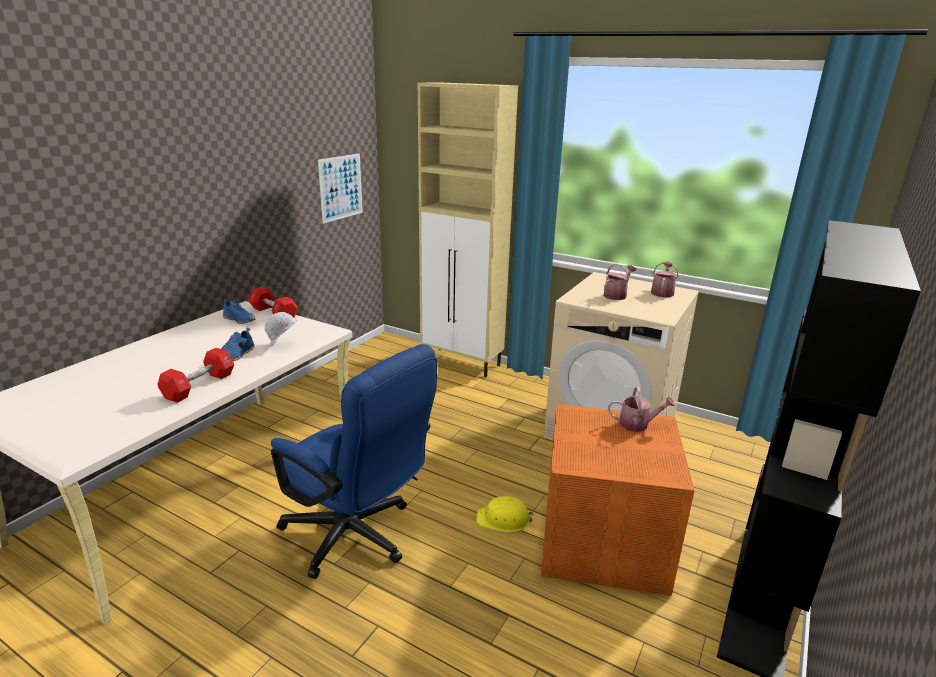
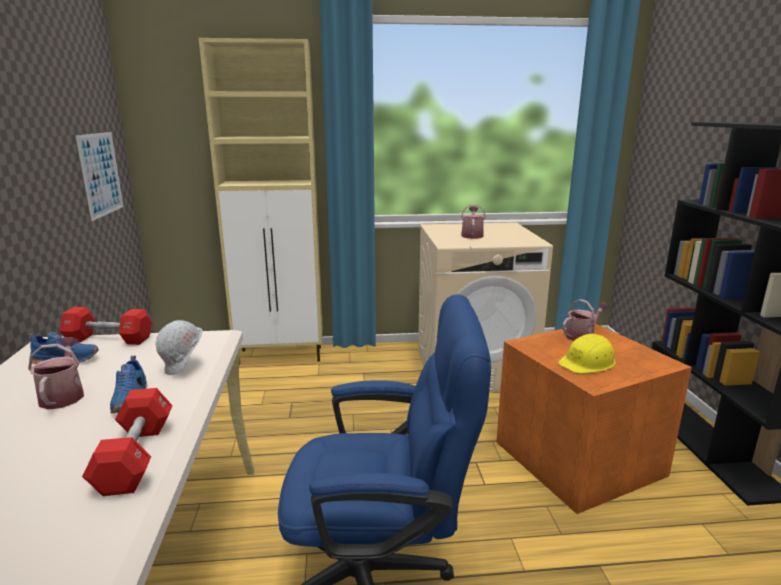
camera: 35 degrees left, 5 degrees down
yellow hard hat [476,496,534,532] -> yellow hard hat moved to [558,333,616,374]
watering can [651,262,678,298] -> watering can moved to [28,337,84,409]

